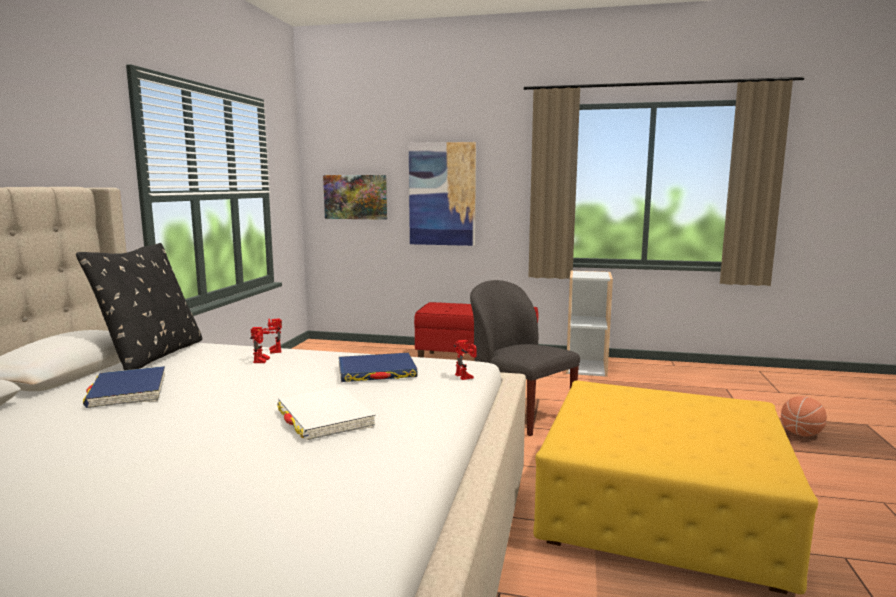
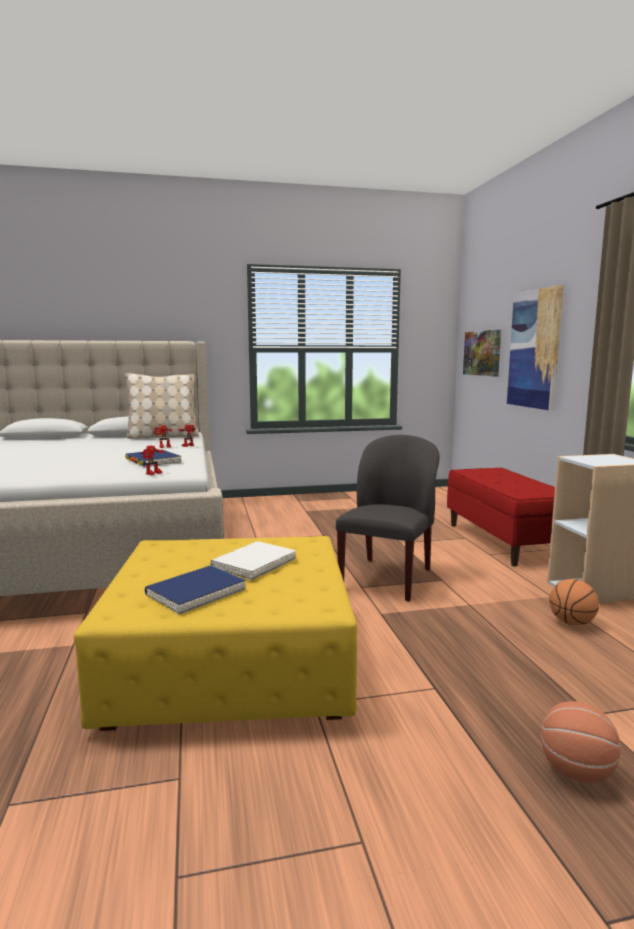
camera: 65 degrees right, 0 degrees up
black pillow [76,243,202,370] -> beige pillow [125,373,199,439]
blue book [83,366,165,408] -> blue book moved to [145,565,246,615]
white book [277,387,376,440] -> white book moved to [210,541,296,580]
none -> basketball [549,579,599,625]

